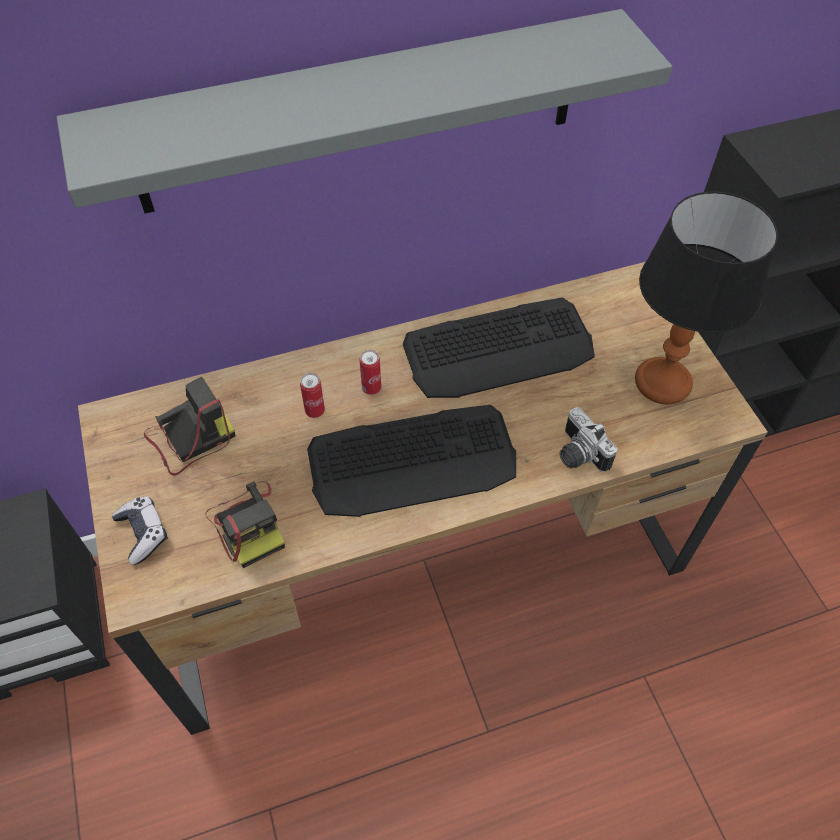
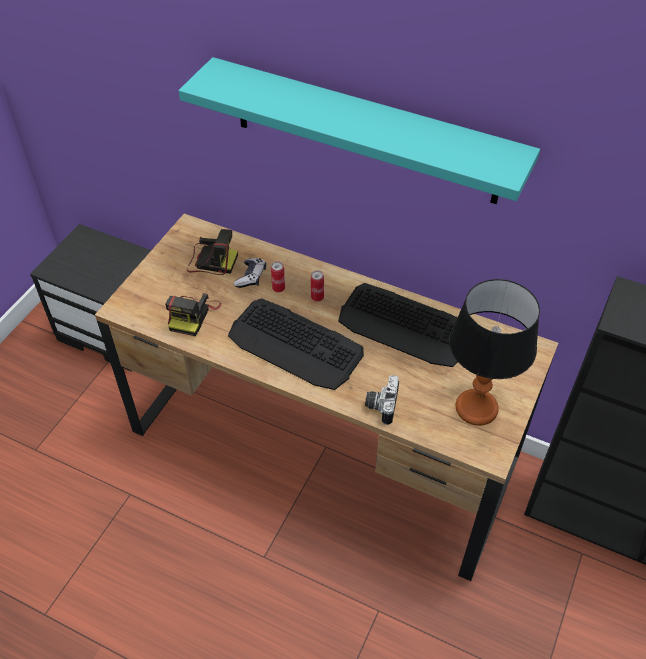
camera: 45 degrees right, 5 degrees down
grey shelf [57,9,672,213] -> turquoise shelf [178,57,540,204]
game controller [112,496,168,565] -> game controller moved to [234,258,266,288]

